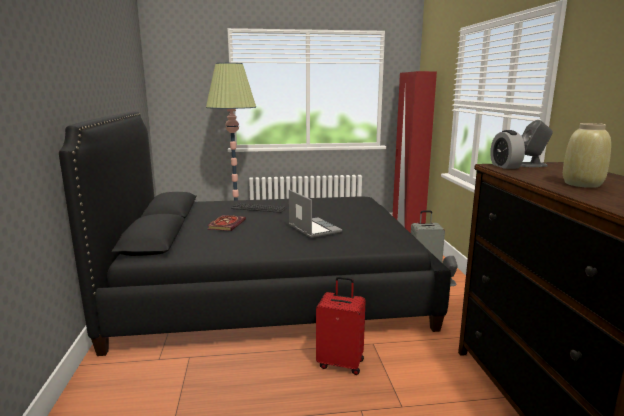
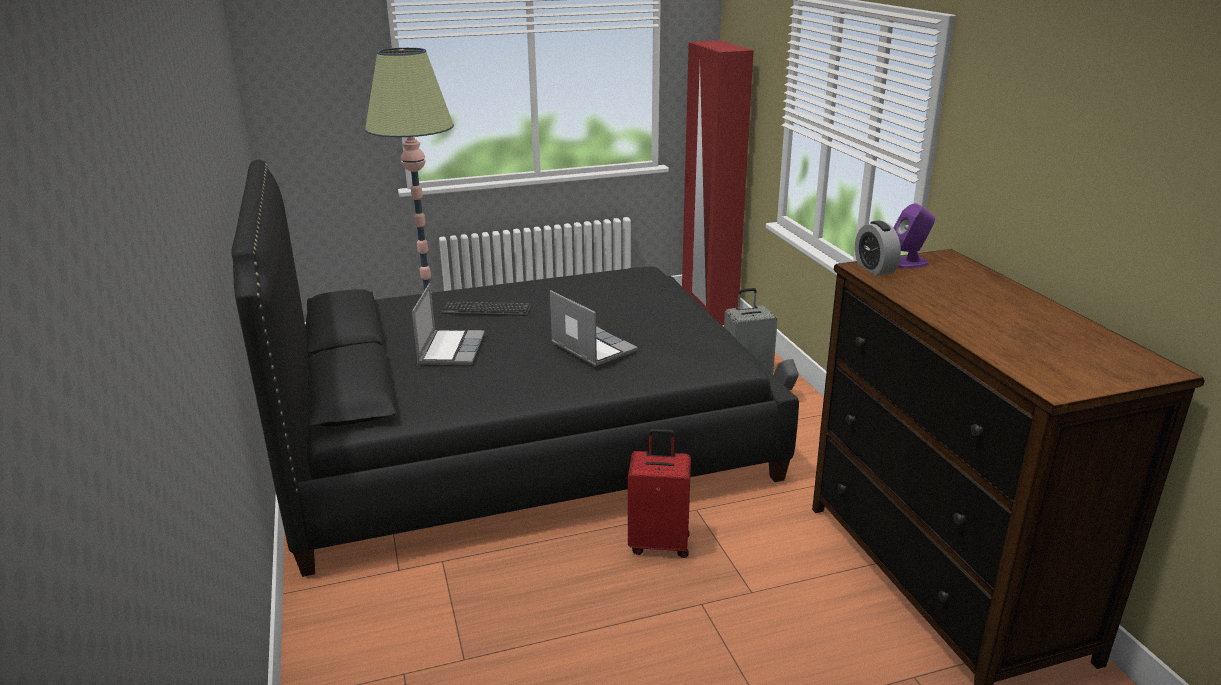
camera: 10 degrees left, 10 degrees up
book [207,215,246,231] -> laptop [412,283,485,365]
grey speaker [521,120,553,167] -> purple speaker [894,203,935,269]
beige vase [563,123,611,188] -> none

